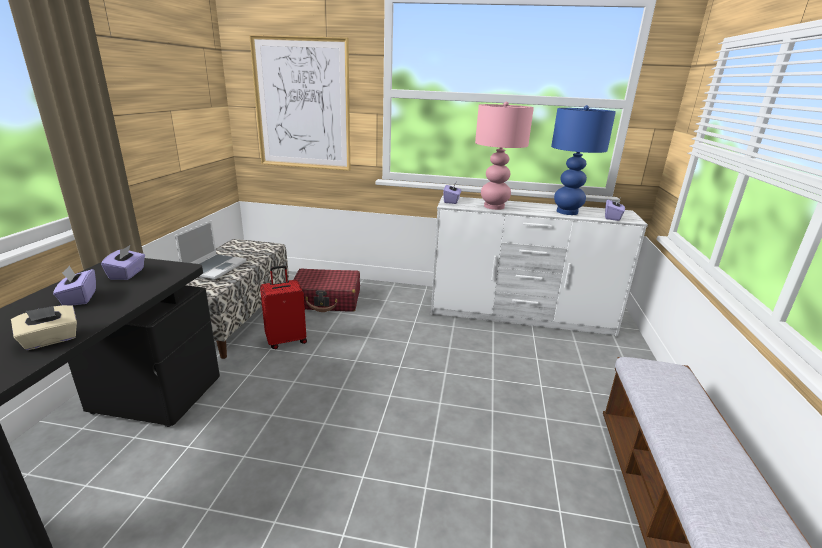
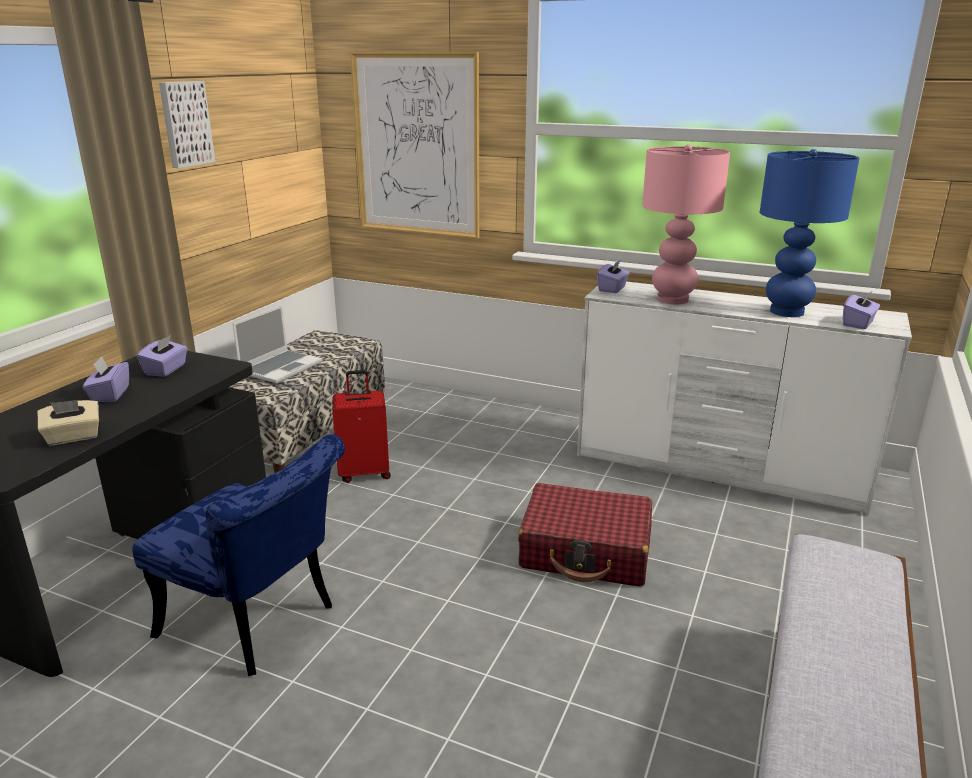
camera: 15 degrees right, 0 degrees up
red suitcase [293,269,360,312] -> red suitcase moved to [518,483,652,587]
none -> blue chair [132,434,345,676]
none -> picture [159,81,215,168]

